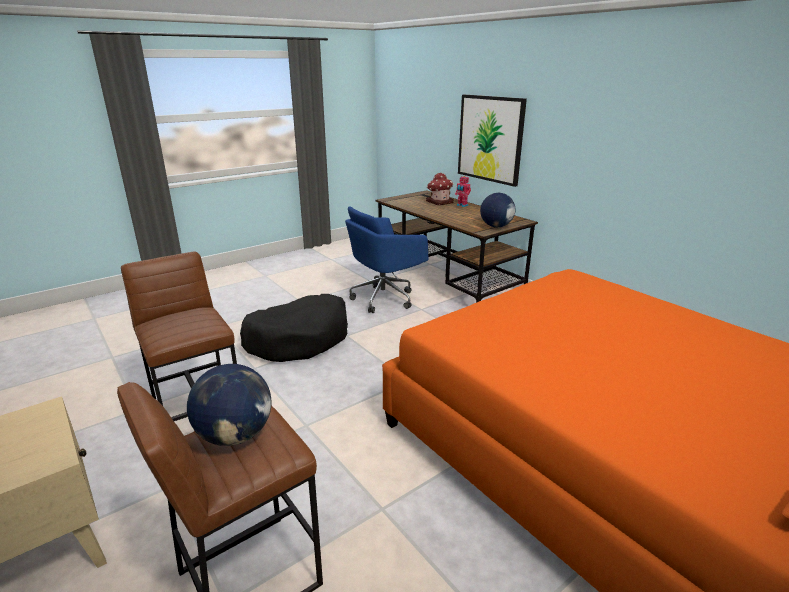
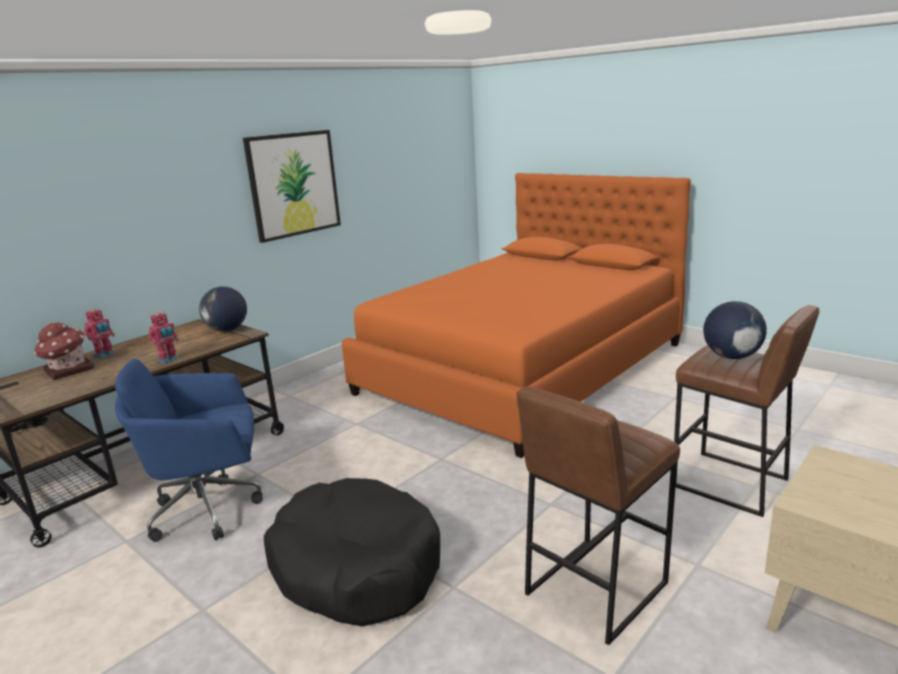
camera: 100 degrees left, 5 degrees down
blue office chair [345,206,428,313] -> blue office chair turned 120 degrees clockwise [115,359,263,542]
picture [458,95,527,187] -> picture moved to [243,130,341,243]
none -> toy robot [148,311,179,364]

